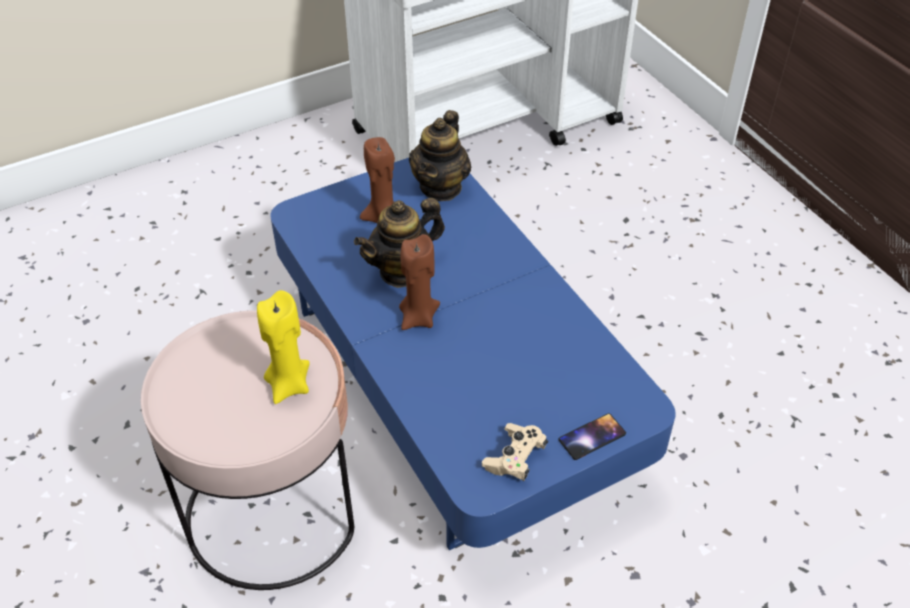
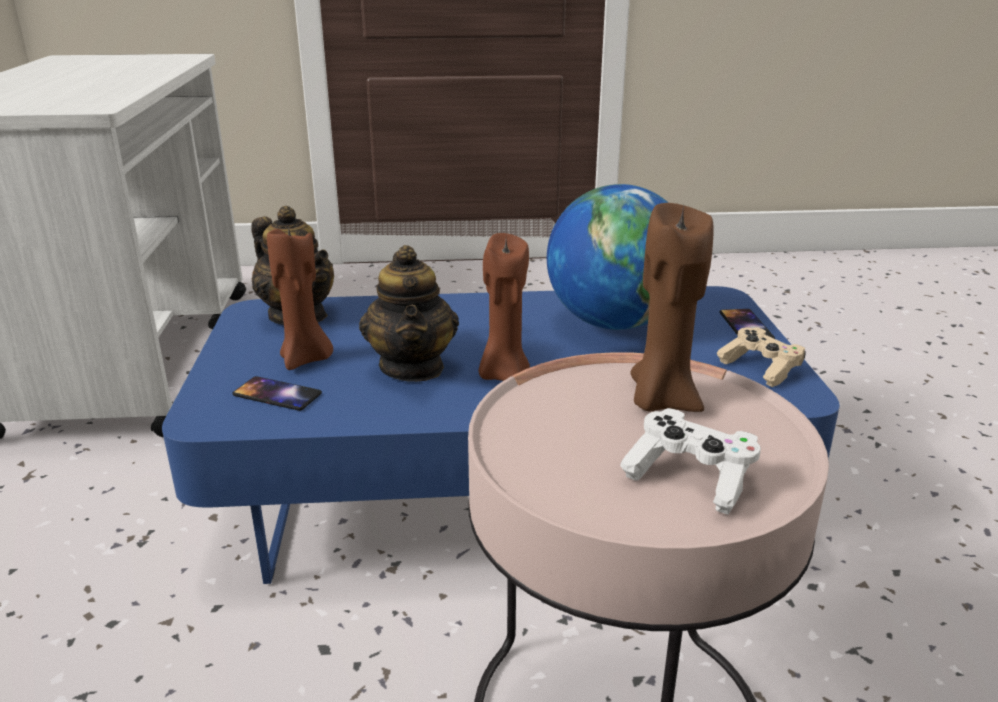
camera: 65 degrees left, 20 degrees down
yellow candle [257,290,309,404] -> brown candle [631,203,714,412]
none -> phone [232,376,322,411]
none -> globe [547,184,668,330]
none -> white game controller [620,408,761,515]

